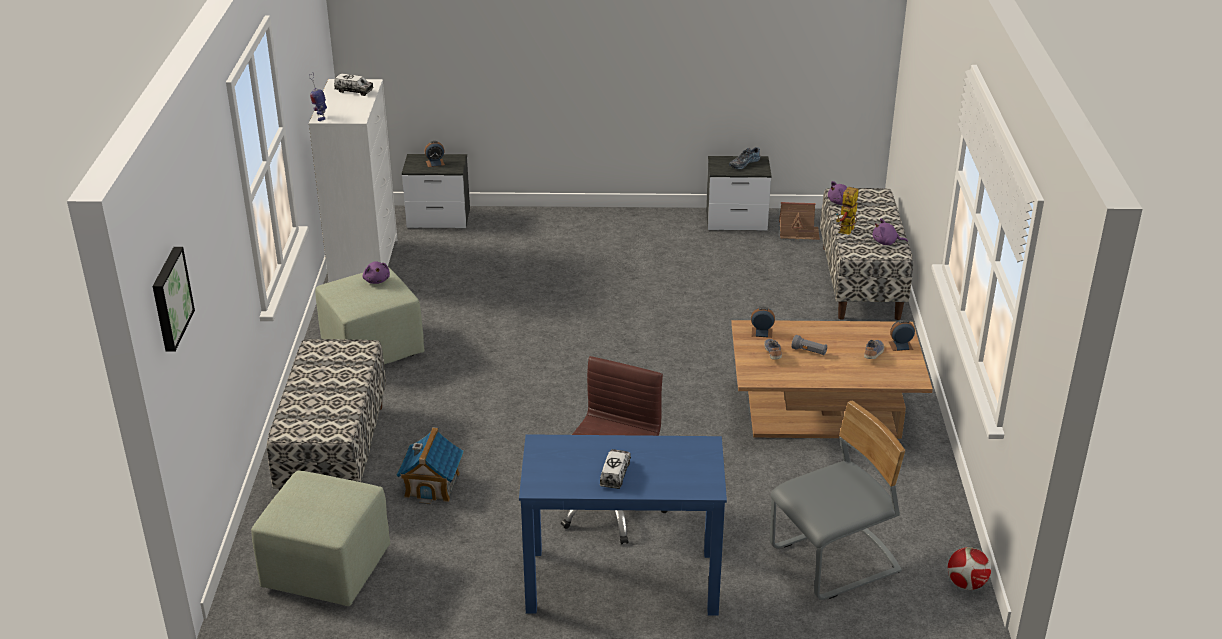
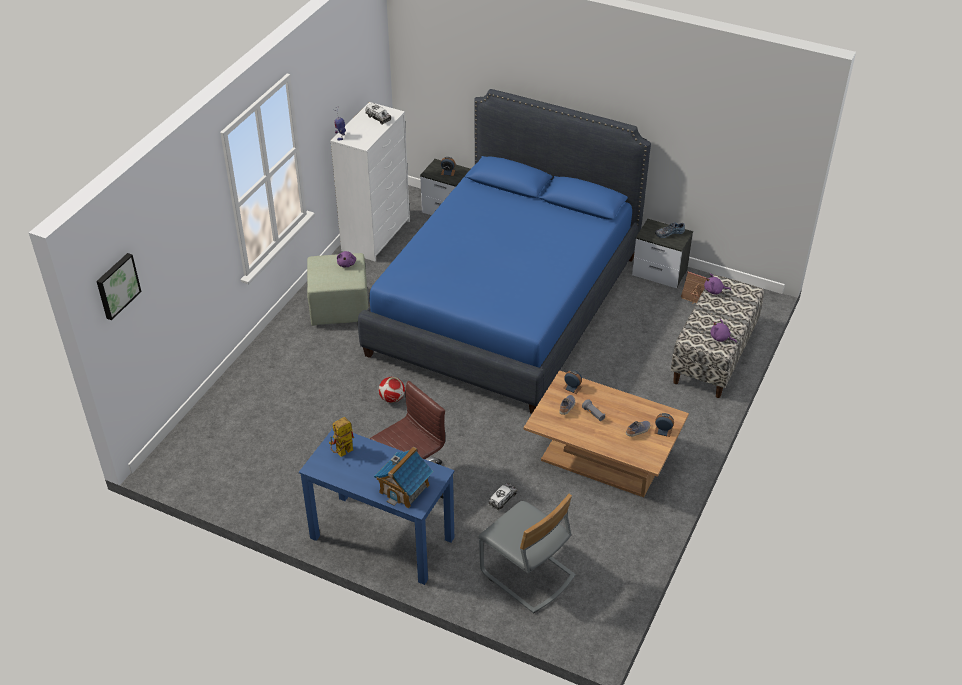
camera: 25 degrees right, 10 degrees up
green ottoman [251,471,390,606] -> none
bench [267,339,386,491] -> none
toy house [396,427,464,505] -> toy house moved to [374,446,433,508]
toy truck [600,449,631,489] -> toy truck moved to [489,483,518,511]
grey chair [770,401,905,600] -> grey chair turned 45 degrees clockwise [478,494,575,613]
toy robot [836,187,859,235] -> toy robot moved to [329,417,354,457]
football [947,547,991,590] -> football moved to [379,377,405,403]
none -> blue bed [358,89,651,414]

